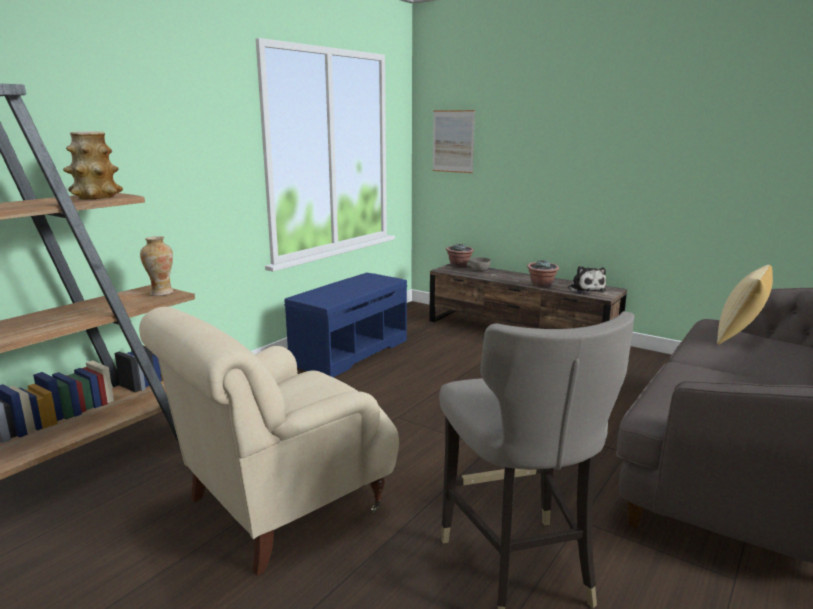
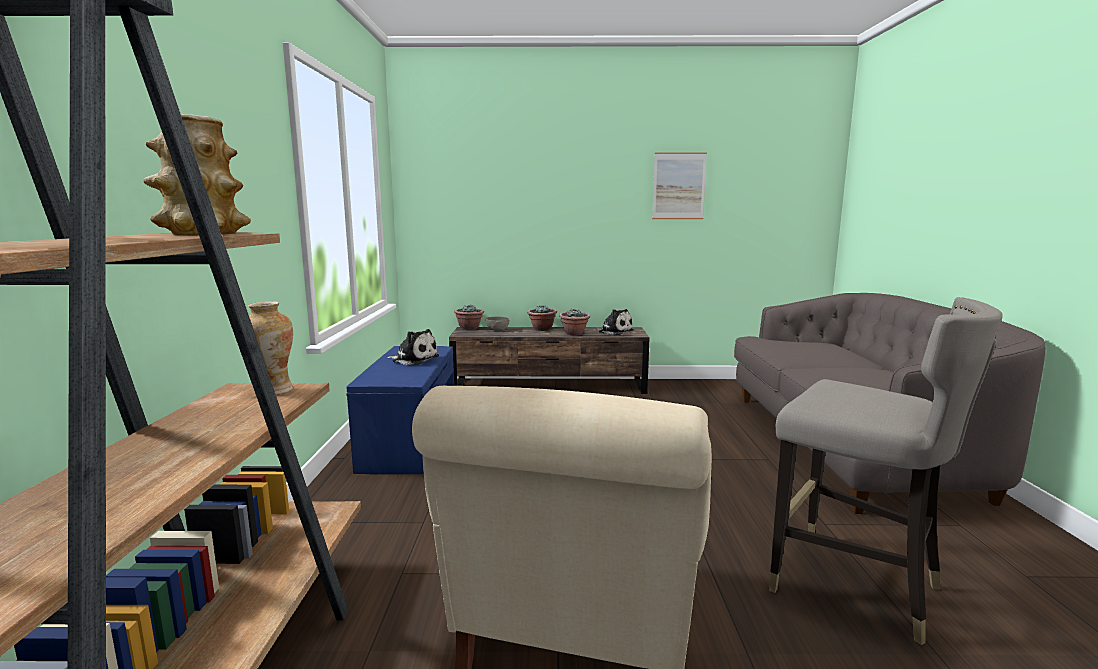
camera: 35 degrees left, 5 degrees down
picture [432,110,475,173] -> picture moved to [652,152,707,219]
pillow [717,265,773,345] -> none
none -> plush toy [387,329,439,365]
none -> potted plant [527,305,557,331]

